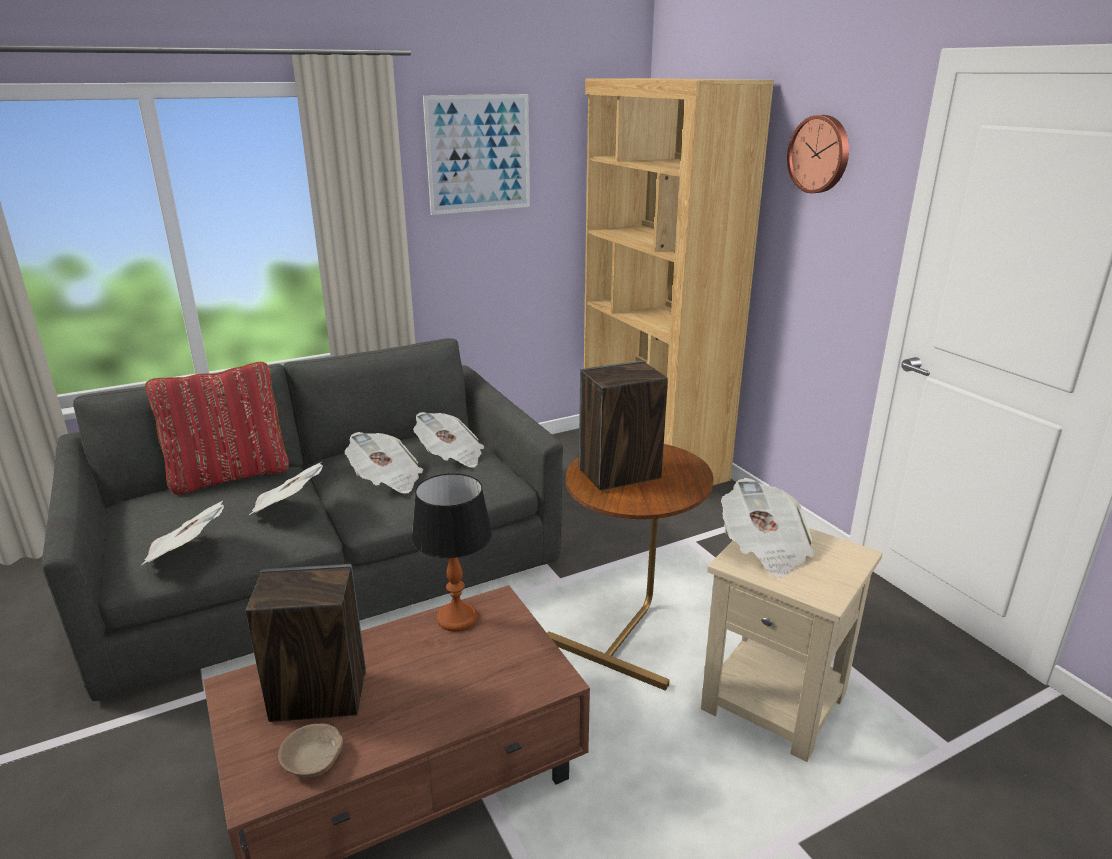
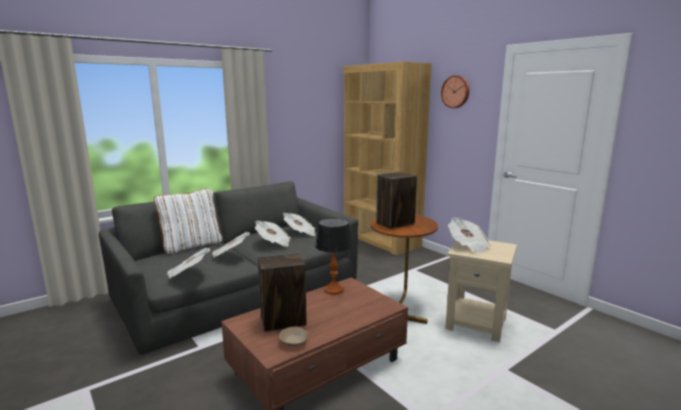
camera: 10 degrees left, 10 degrees down
red pillow [145,362,289,495] -> white pillow [154,188,222,255]
picture [423,94,530,215] -> none

